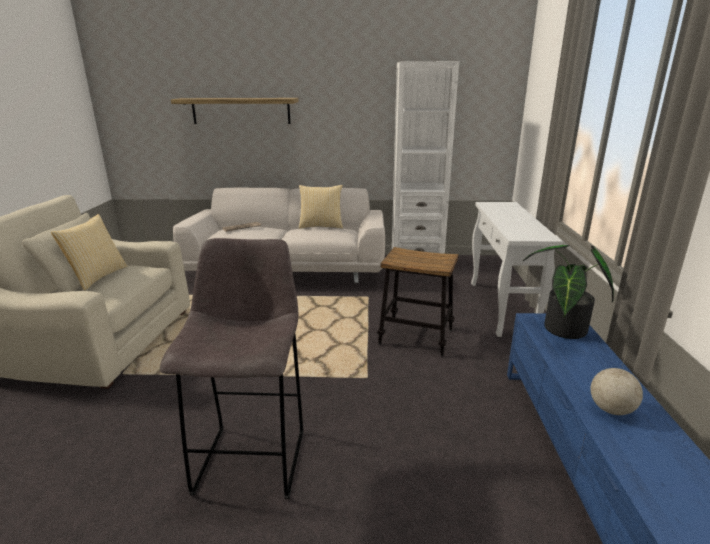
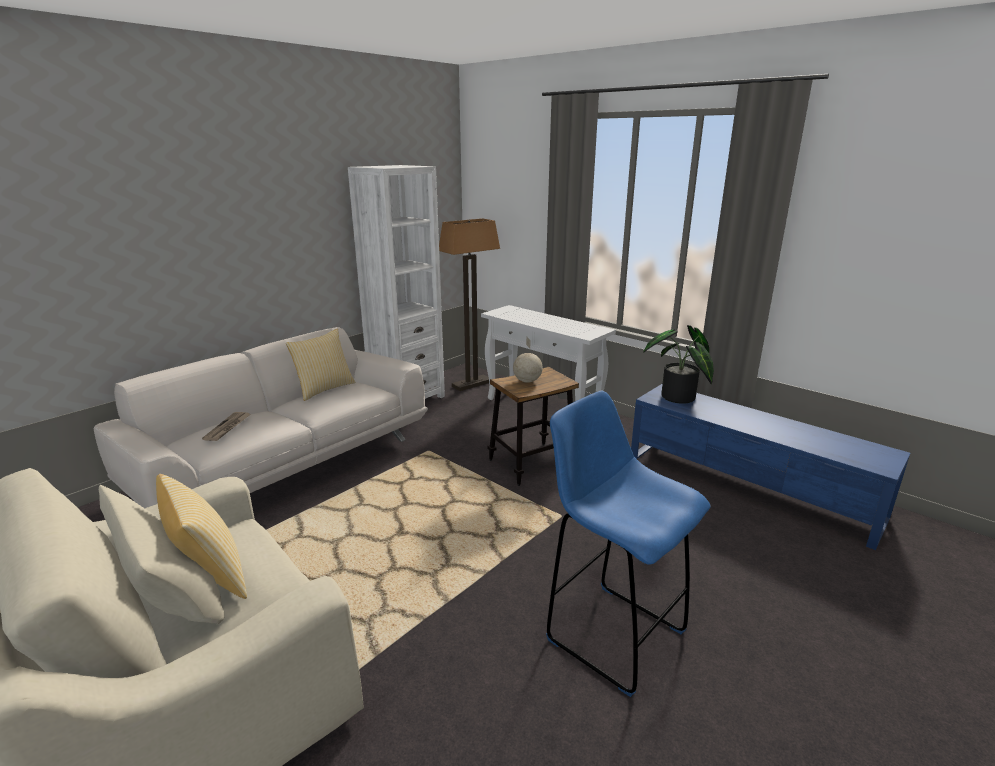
camera: 50 degrees left, 0 degrees up
grey stool [160,238,303,499] -> blue stool [546,391,711,697]
shelf [171,98,299,124] -> none
globe [591,351,643,415] -> globe moved to [513,336,543,383]
none -> floor lamp [439,218,500,391]

